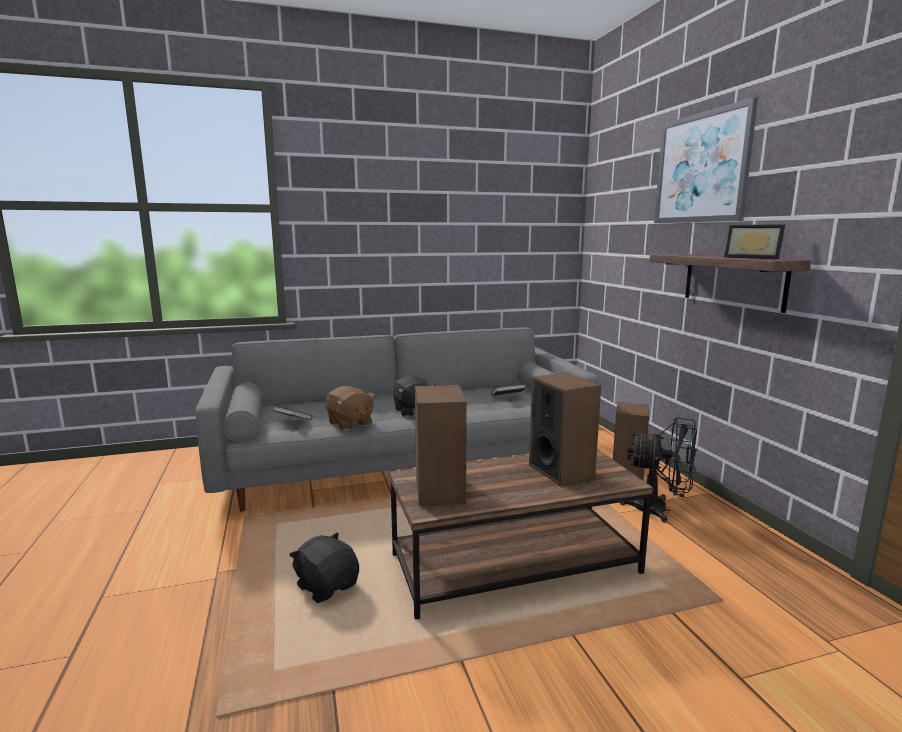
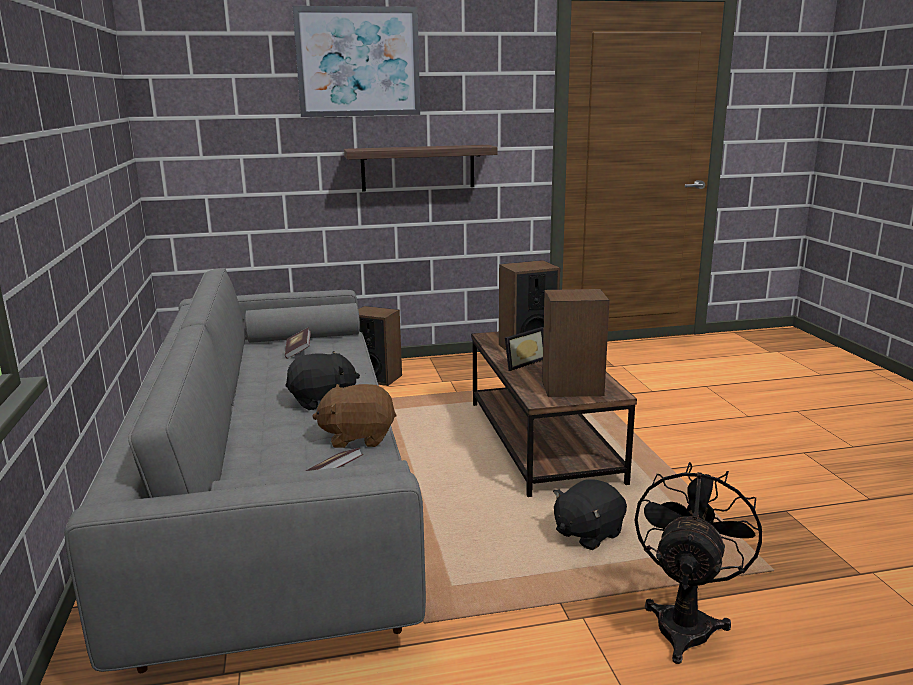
camera: 85 degrees left, 5 degrees up
brown plush toy [326,386,375,430] -> brown plush toy turned 150 degrees counterclockwise [312,384,396,448]
black fan [620,417,697,523] -> black fan moved to [635,462,762,664]
picture frame [724,224,785,259] -> picture frame moved to [505,327,544,371]

